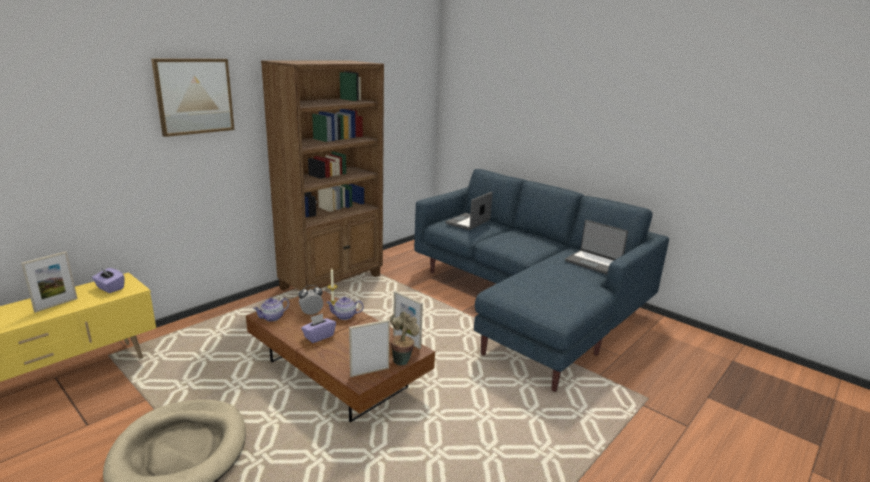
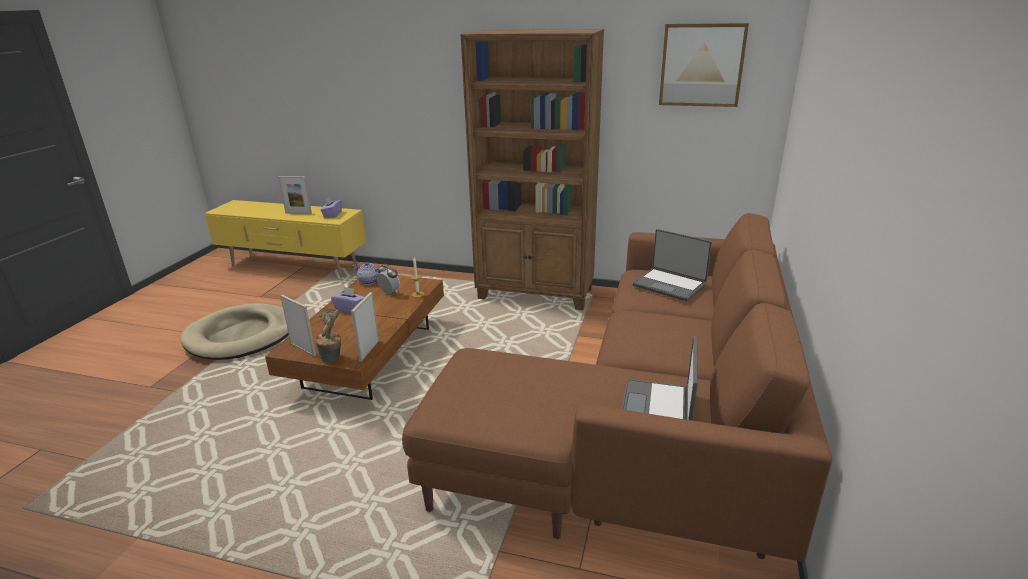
camera: 65 degrees right, 5 degrees up
picture [151,59,234,137] -> picture moved to [659,23,749,107]
teapot [326,297,364,320] -> none
blue sofa [414,169,669,392] -> brown sofa [402,213,832,562]
laptop [445,192,493,230] -> laptop turned 150 degrees counterclockwise [632,229,712,301]

